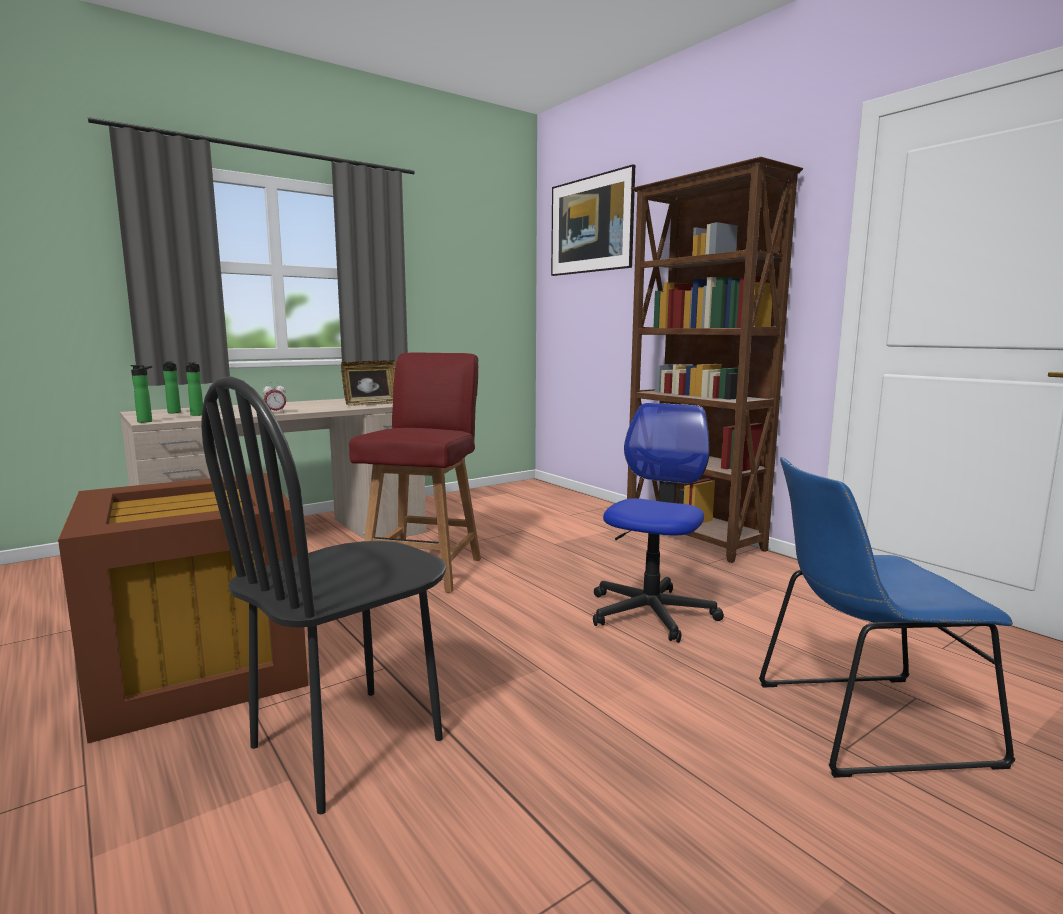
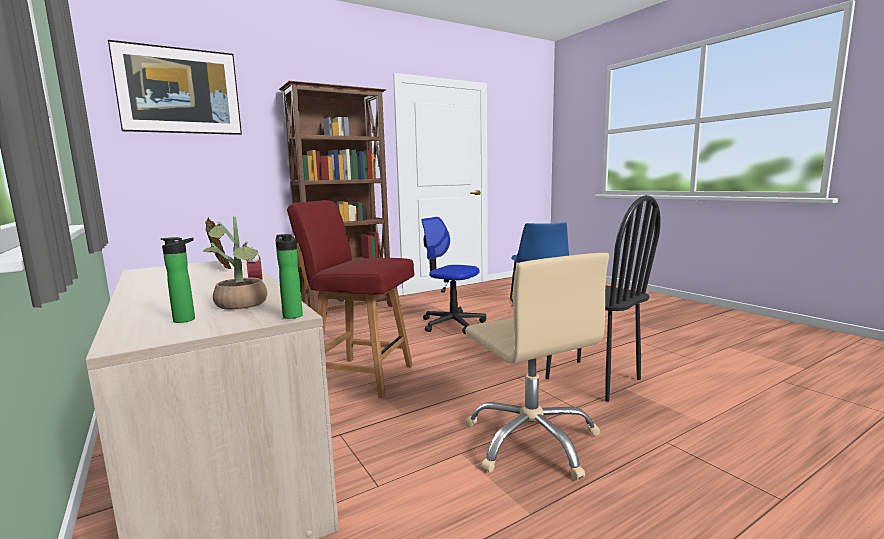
camera: 85 degrees left, 0 degrees up
brown storage box [58,473,308,743] -> beige office chair [465,253,609,480]
bottle [186,362,203,416] -> potted plant [203,216,267,310]

